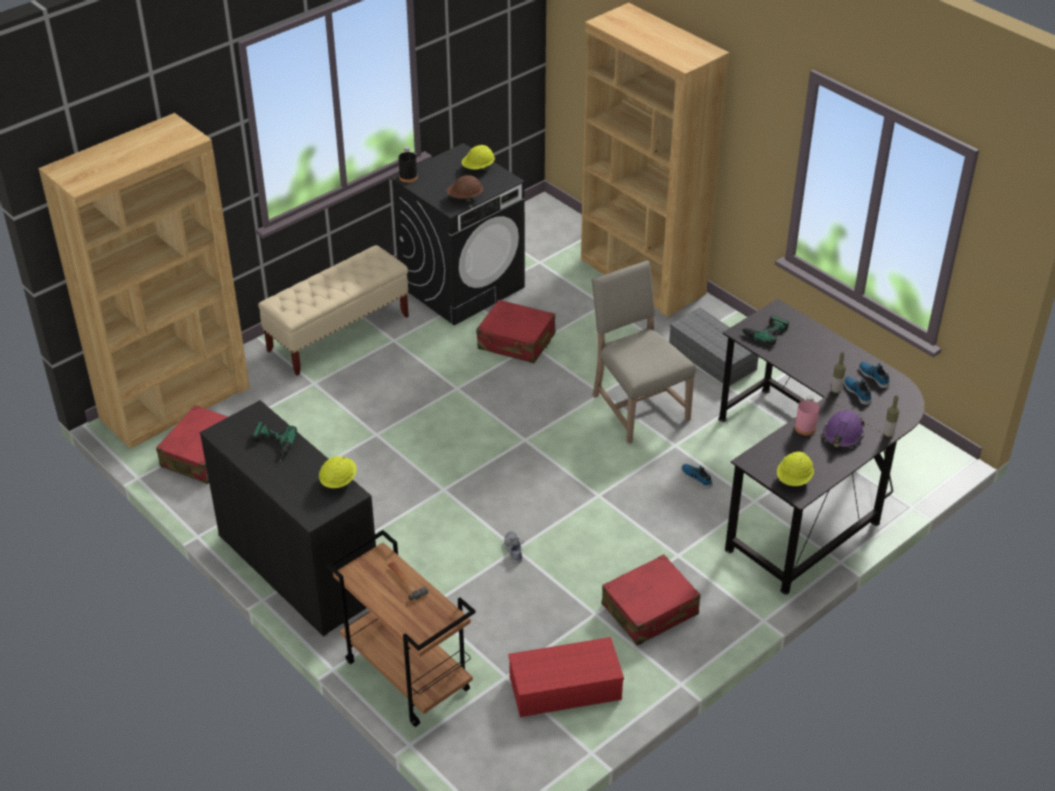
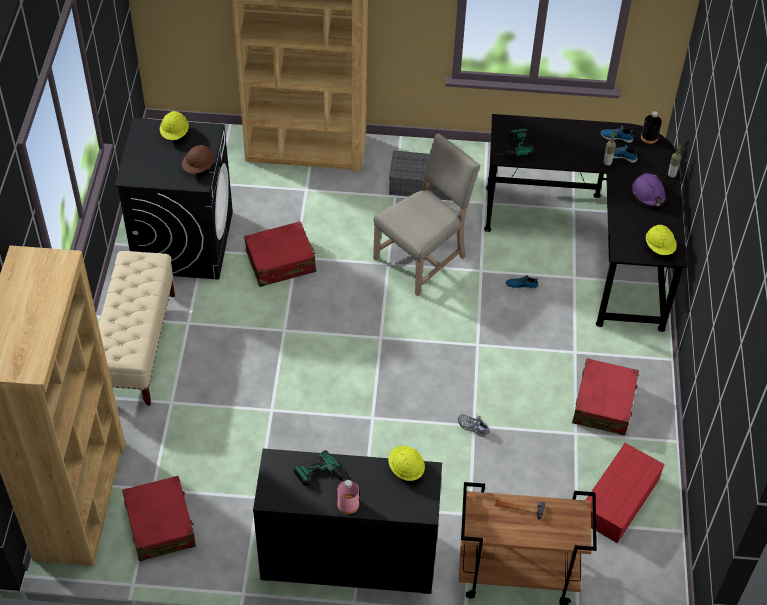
camera: 45 degrees left, 10 degrees up
black bottle [398,146,418,183] -> black bottle moved to [641,111,662,144]
beige chair [591,260,696,444] -> beige chair turned 120 degrees clockwise [373,134,481,296]
pink bottle [795,395,819,436] -> pink bottle moved to [337,480,359,514]

